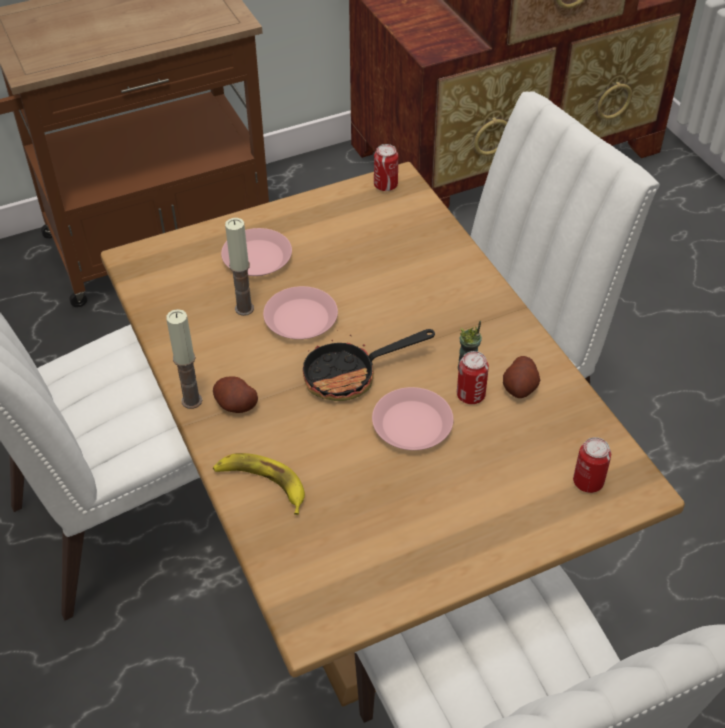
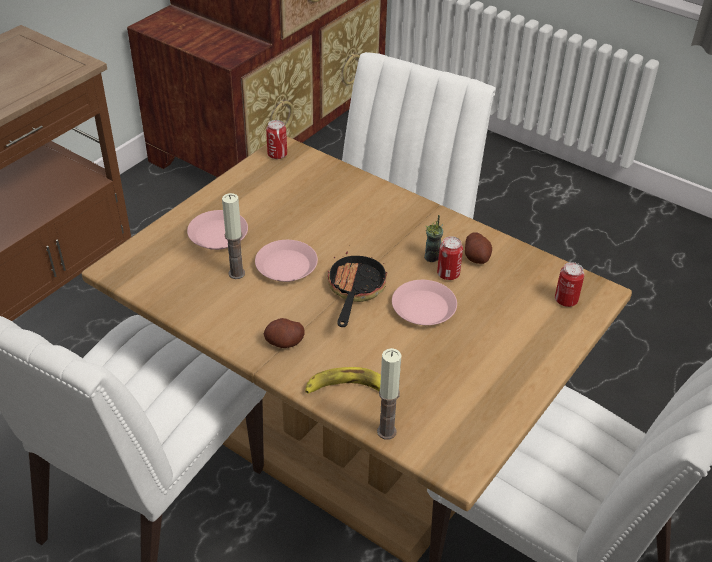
camera: 30 degrees left, 5 degrees down
candle [166,309,202,409] -> candle moved to [377,348,401,440]
frying pan [303,329,435,401] -> frying pan turned 150 degrees clockwise [328,252,387,327]

